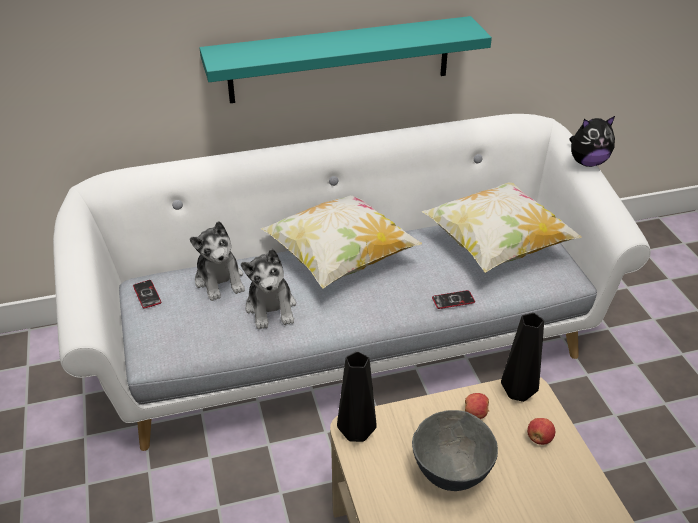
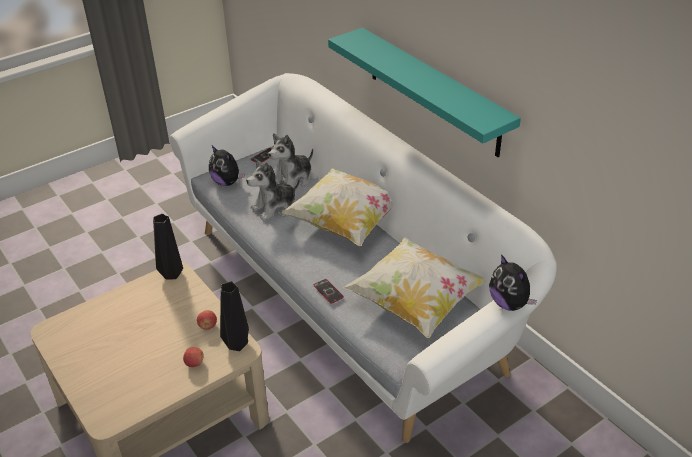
camera: 70 degrees right, 0 degrees up
grey bowl [412,410,498,491] -> none
none -> plush toy [209,146,244,186]

